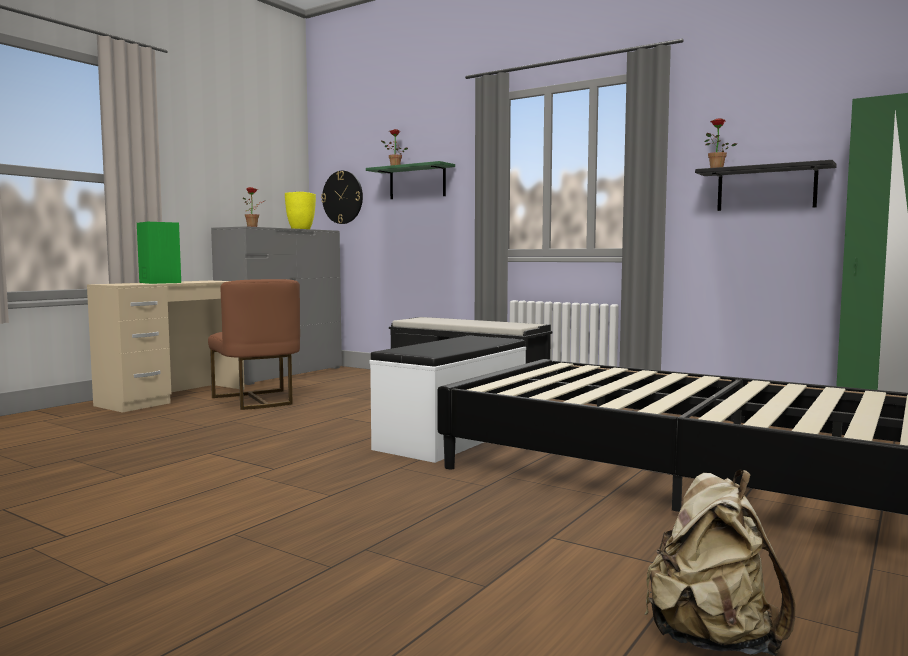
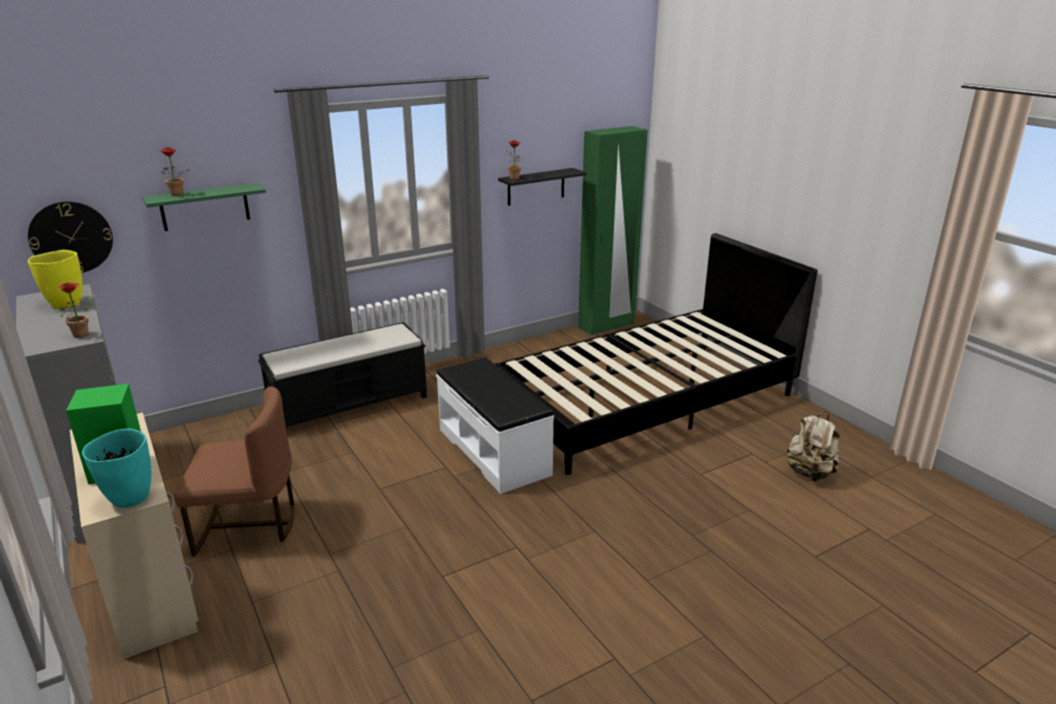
camera: 65 degrees left, 20 degrees up
none -> turquoise vase [82,429,151,508]

